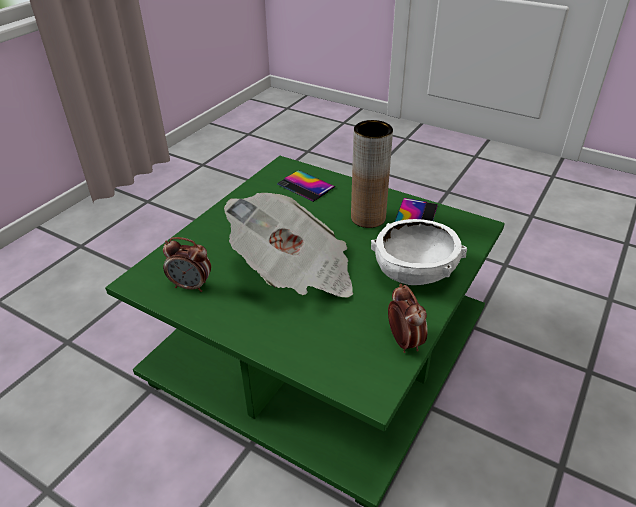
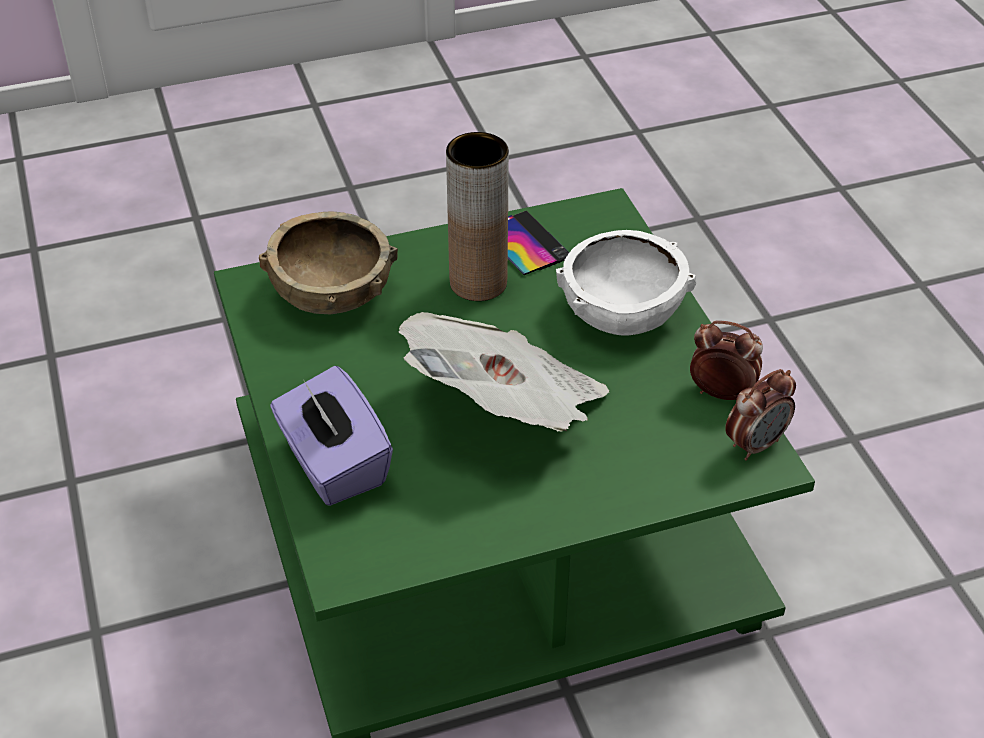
camera: 50 degrees left, 5 degrees up
alarm clock [163,237,211,292] -> alarm clock moved to [725,369,796,460]
phone [277,170,335,202] -> brown bowl [259,212,398,315]
none -> purple tissue box [270,366,393,506]

